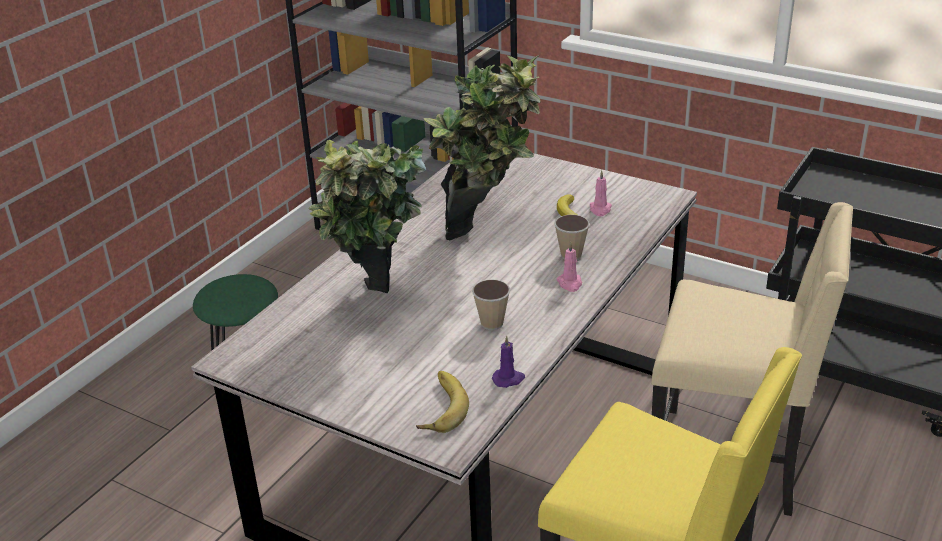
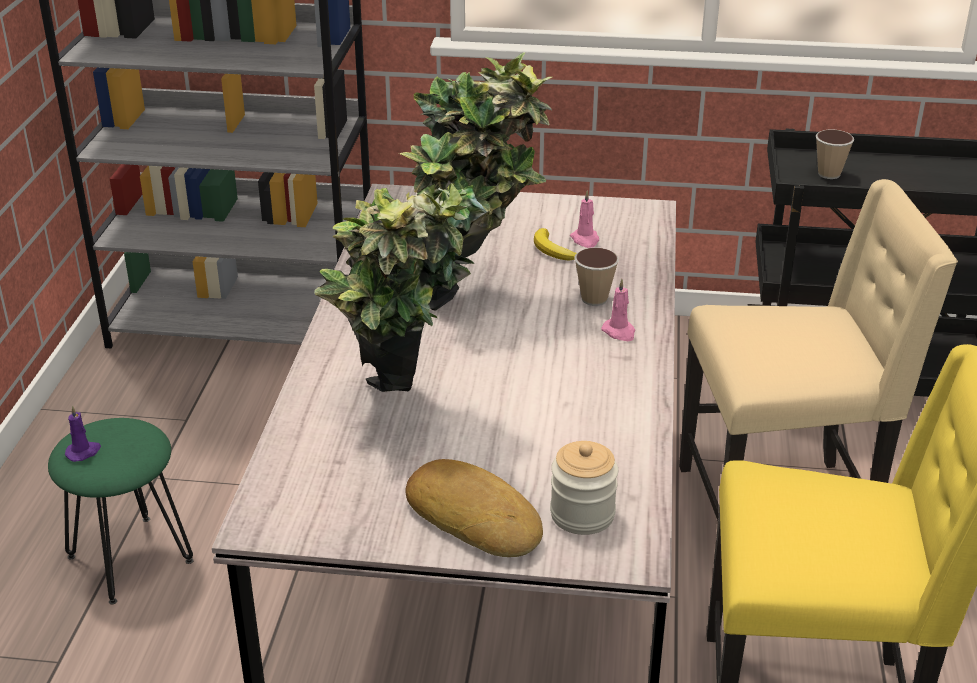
camera: 25 degrees left, 0 degrees up
banana [416,371,469,433] -> jar [550,441,618,535]
cup [472,279,511,330] -> cup moved to [816,129,854,179]
purple candle [492,336,525,388] -> purple candle moved to [65,405,101,462]
none -> bread [405,459,543,557]

